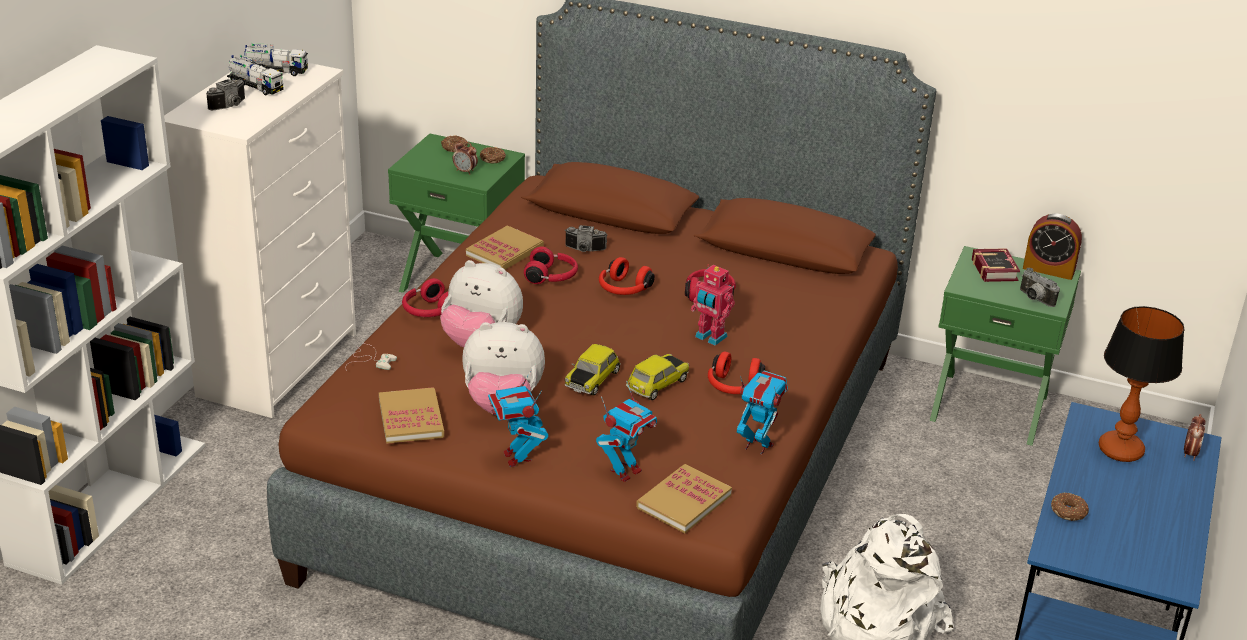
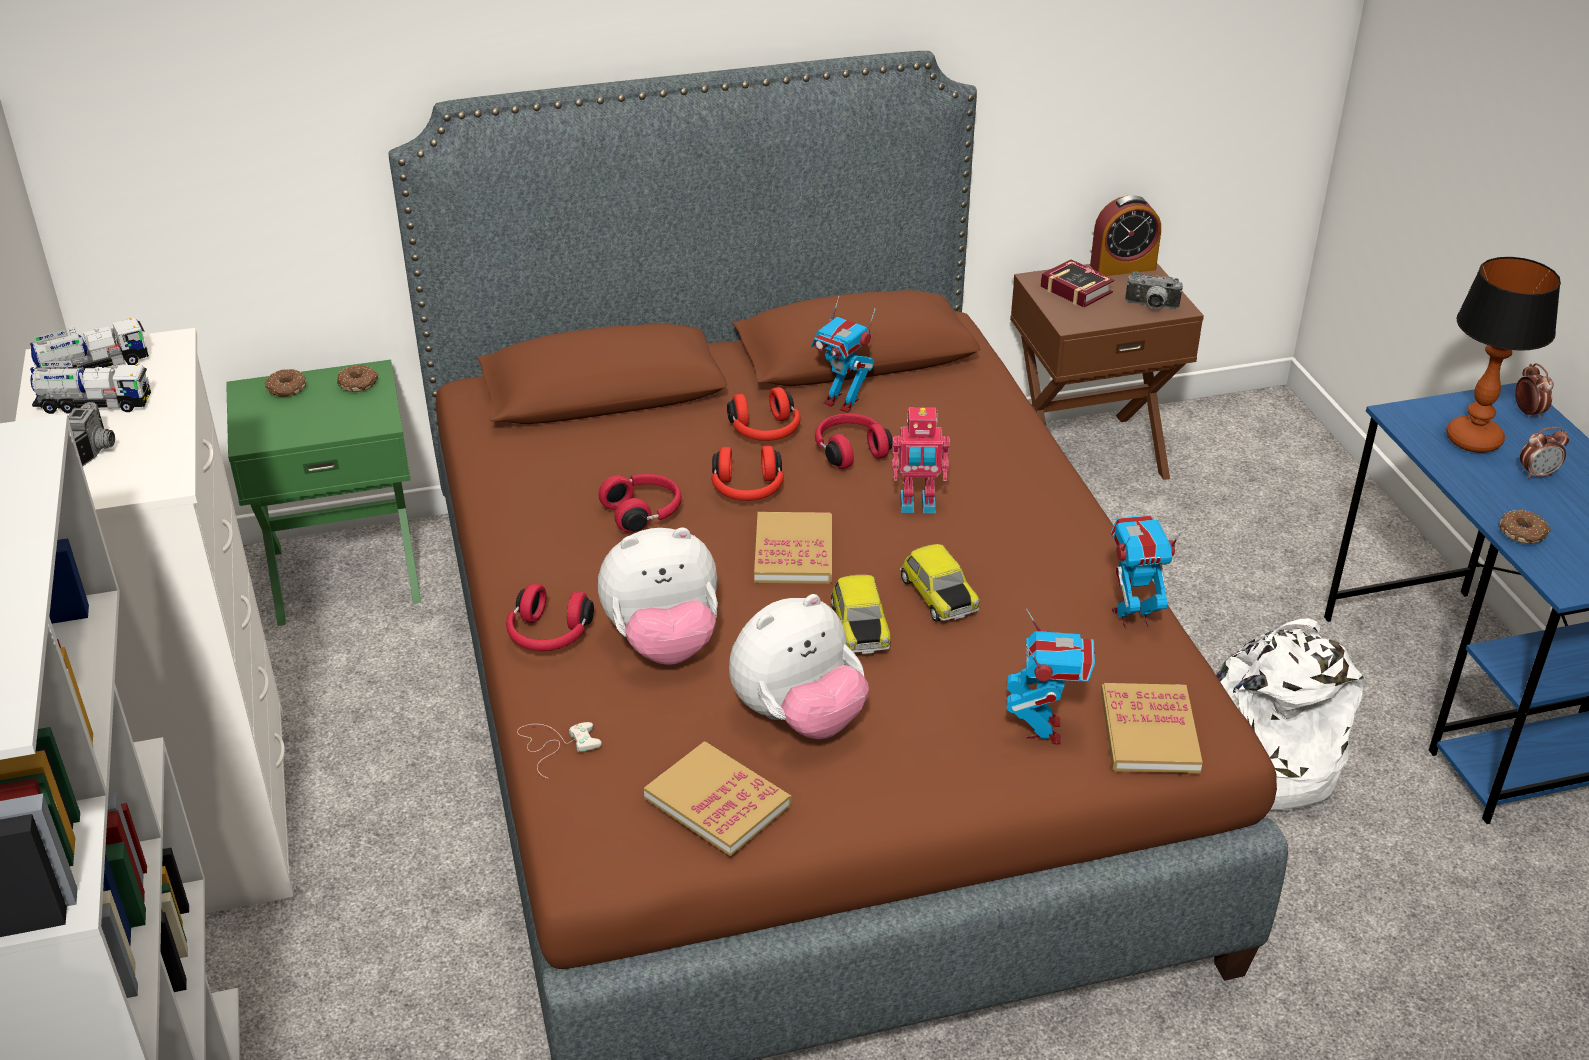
camera: 35 degrees left, 5 degrees up
alarm clock [453,140,478,175] -> alarm clock moved to [1520,427,1569,479]
book [466,225,544,270] -> book moved to [754,512,832,584]
toy robot [488,369,548,467] -> toy robot moved to [811,296,876,413]
camera [565,225,607,252] -> none
toy car [626,354,689,400] -> toy car turned 150 degrees clockwise [900,544,980,622]
red headphones [708,352,765,394] -> red headphones moved to [727,387,801,441]
green nightstand [930,246,1081,446] -> brown nightstand [1010,263,1204,480]

